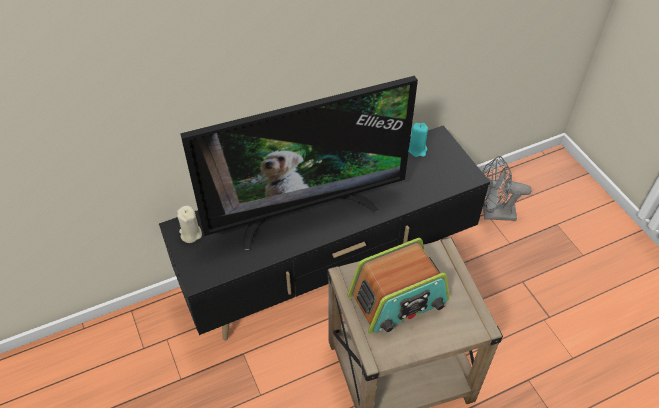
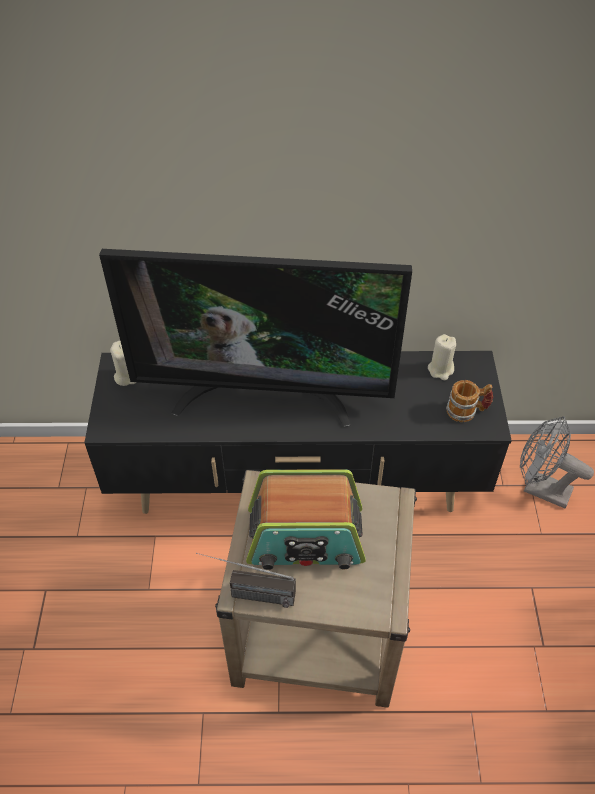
camera: 25 degrees right, 0 degrees up
turquoise candle [409,123,428,157] -> beige candle [428,334,456,380]
none -> radio [196,552,296,608]
none -> mug [446,380,493,422]

